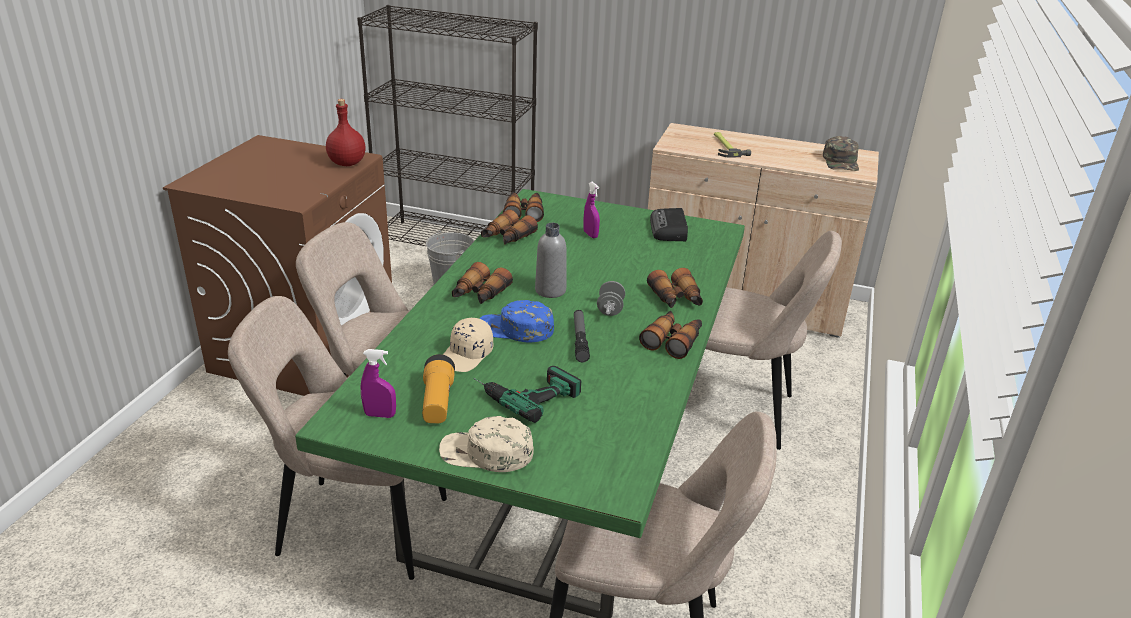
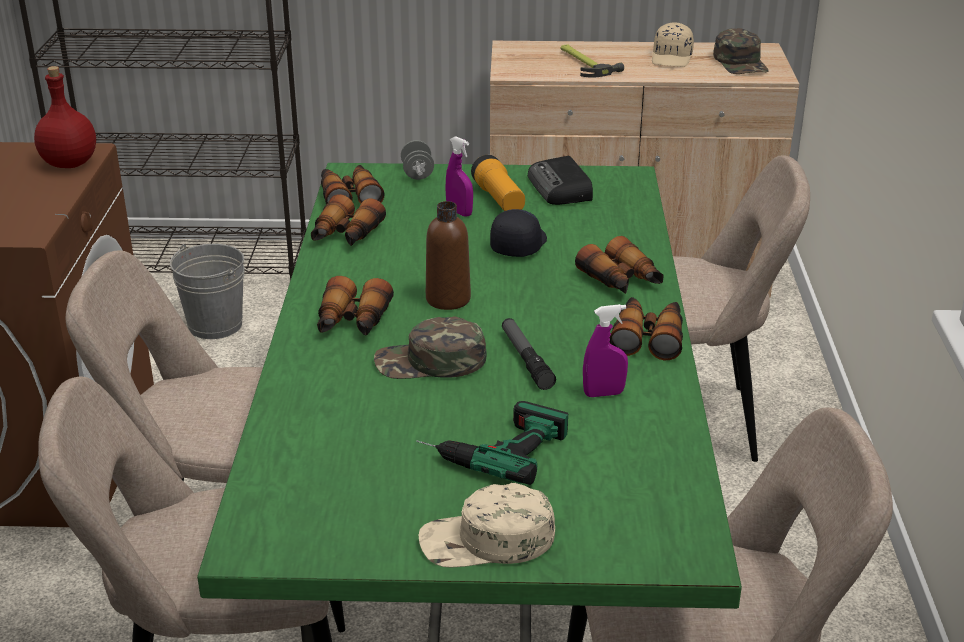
camera: 15 degrees left, 0 degrees up
purple spray bottle [361,349,396,418] -> purple spray bottle moved to [583,304,628,397]
flashlight [422,354,455,424] -> flashlight moved to [471,155,525,211]
beige cap [443,318,493,372] -> beige cap moved to [652,22,694,67]
blue cap [480,300,554,342] -> green cap [374,317,486,379]
grey bottle [535,223,566,298] -> brown bottle [426,201,471,310]
grey dumbbell [597,281,625,316] -> grey dumbbell moved to [401,140,434,180]
none -> black cap [490,209,547,257]

